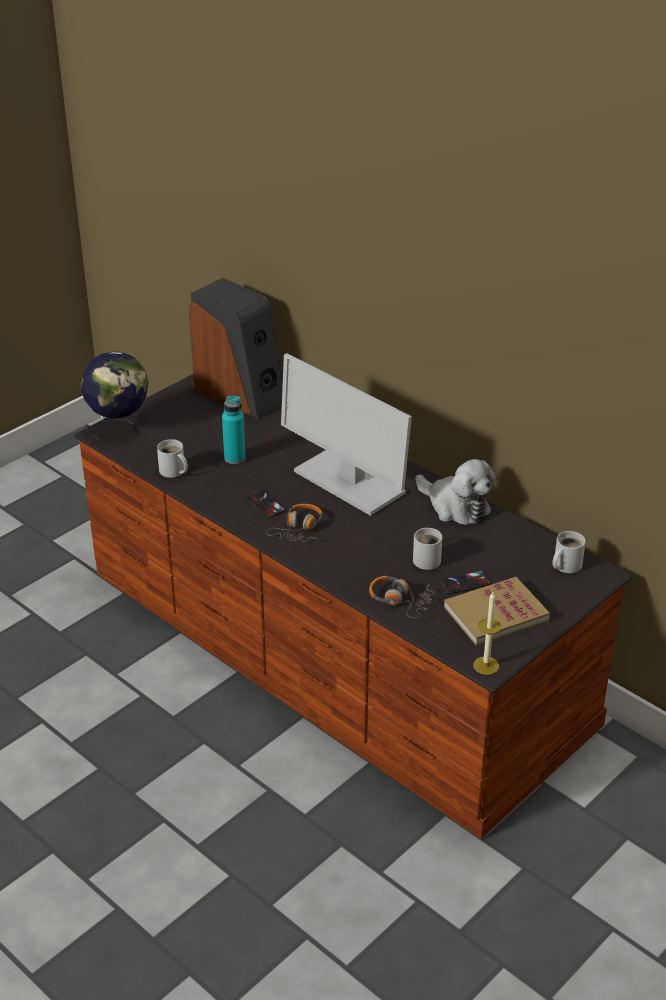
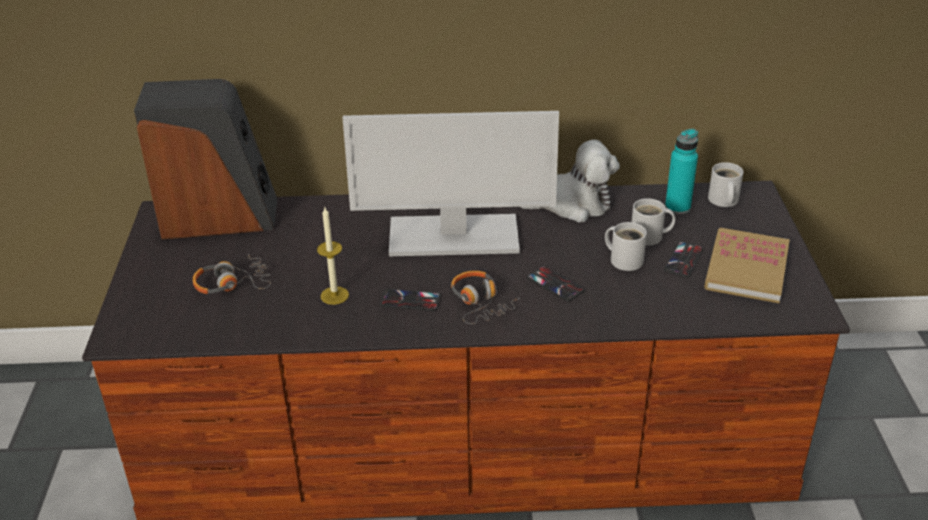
camera: 45 degrees left, 0 degrees up
globe [81,351,149,441] -> none
white mug [157,439,188,478] -> white mug moved to [631,198,675,246]
turquoise bottle [222,396,246,464] -> turquoise bottle moved to [665,129,698,214]
headphones [369,576,434,618] -> headphones moved to [193,254,271,294]
candle [473,592,501,675] -> candle moved to [317,207,349,305]
none -> phone [527,266,585,302]

